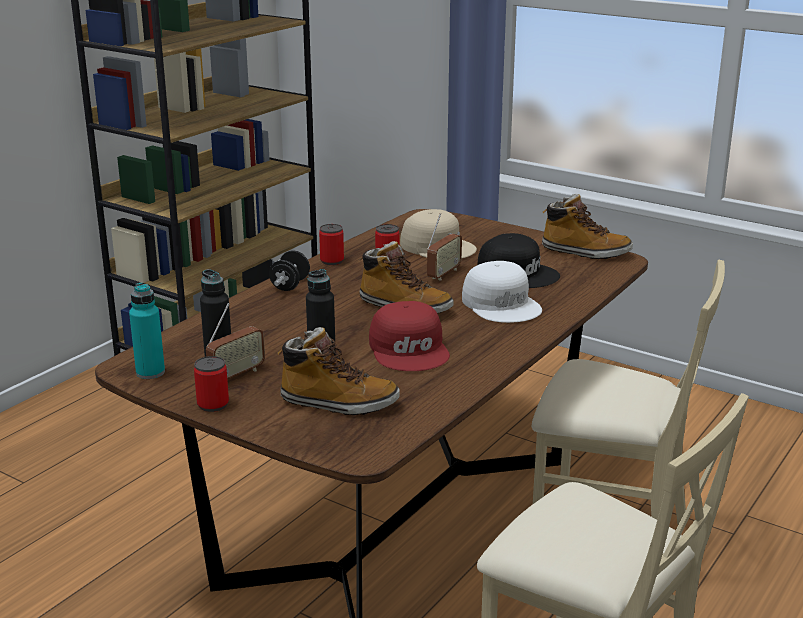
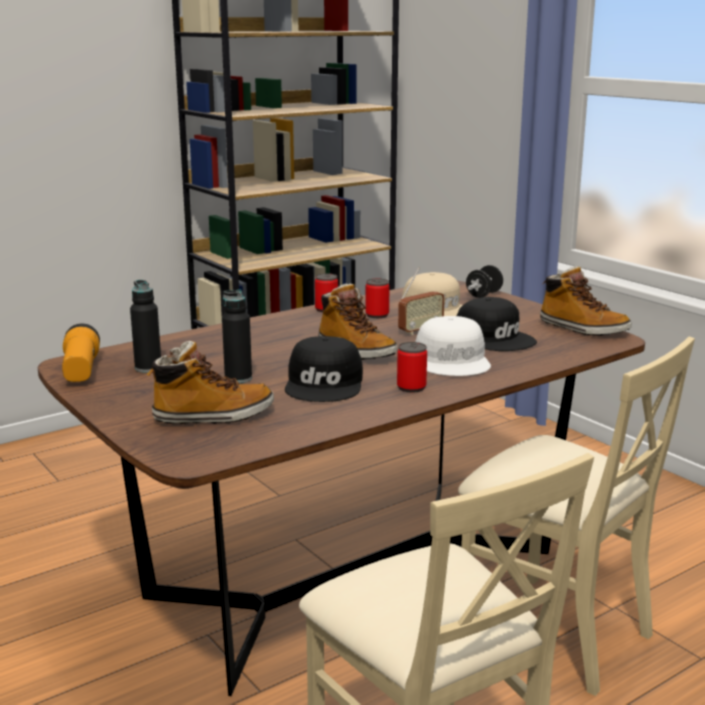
camera: 20 degrees right, 5 degrees down
turquoise bottle [129,283,165,379] -> flashlight [62,323,100,382]
can [194,356,229,412] -> can moved to [397,342,427,393]
radio [206,303,265,380] -> none
black dumbbell [269,250,310,291] -> black dumbbell moved to [466,265,503,298]
boot [278,327,400,415] -> boot turned 45 degrees counterclockwise [147,341,274,424]
red cap [369,301,450,371] -> black cap [285,336,363,402]

